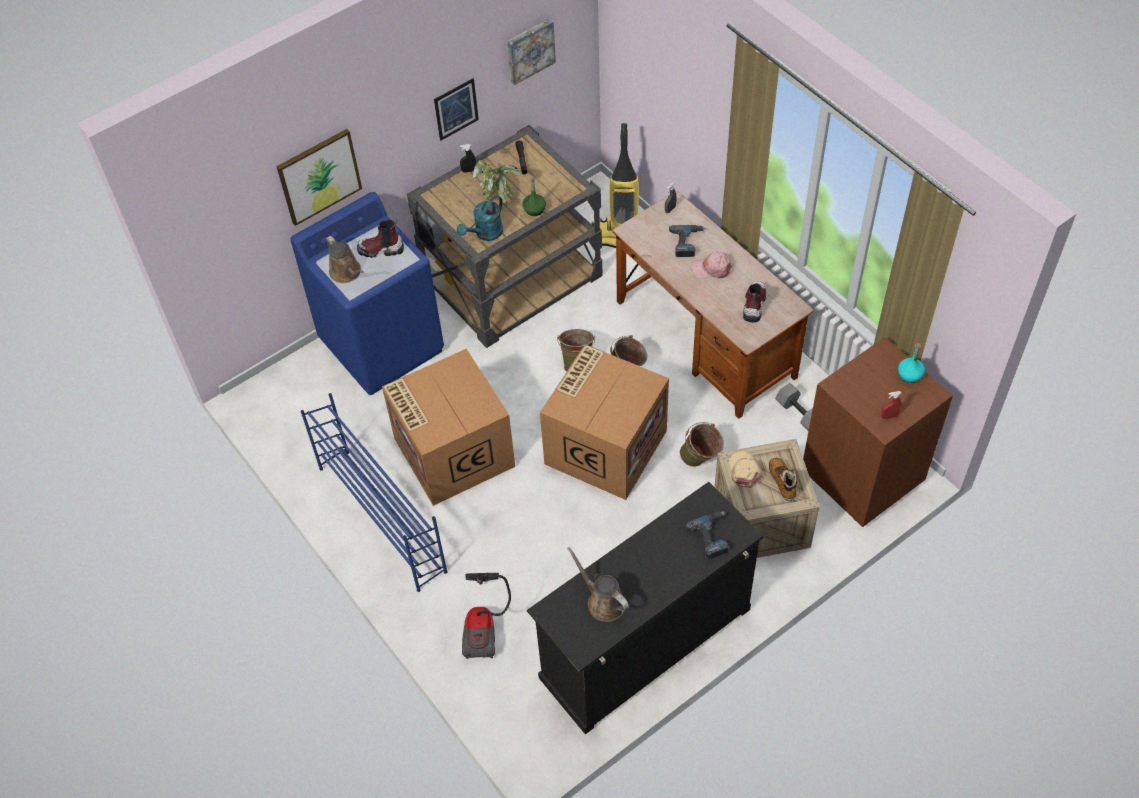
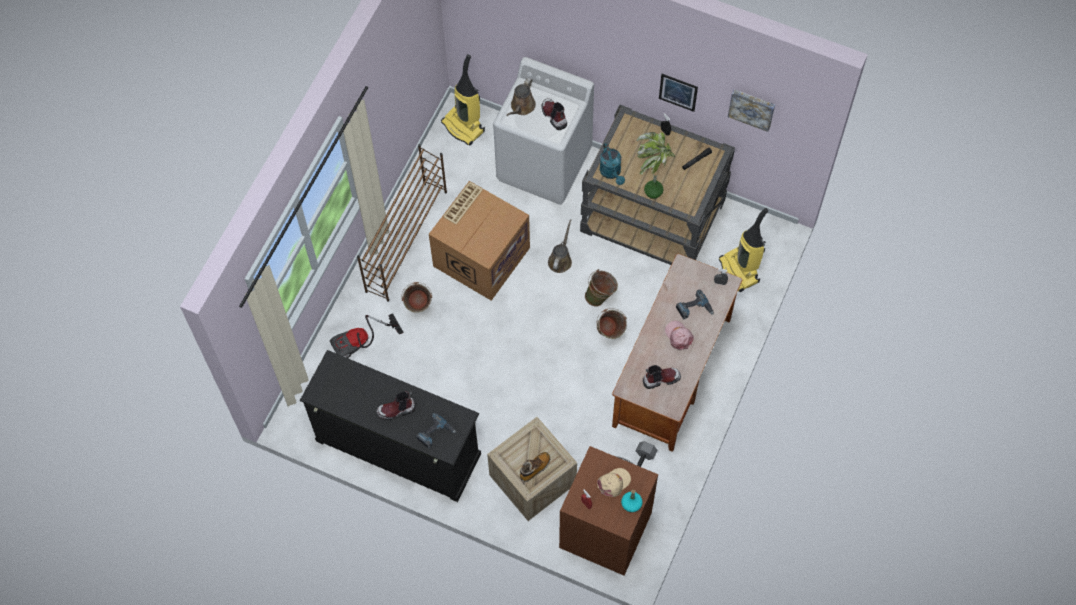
camera: 60 degrees right, 10 degrees up
picture [276,129,362,226] -> none
blue washing machine [290,192,444,395] -> white washing machine [493,57,594,205]
blue shoe rack [301,393,448,592] -> brown shoe rack [357,144,447,302]
turquoise watering can [457,195,503,241] -> turquoise watering can turned 120 degrees counterclockwise [600,143,625,185]
cardboard box [540,344,669,500] -> none
brown watering can [567,547,629,622] -> brown watering can moved to [548,219,572,273]
green bucket [680,422,724,467] -> green bucket moved to [401,282,432,313]
beige cap [729,451,763,488] -> beige cap moved to [597,468,631,497]
none -> boot [376,391,415,420]
none -> vacuum cleaner [441,54,485,145]

